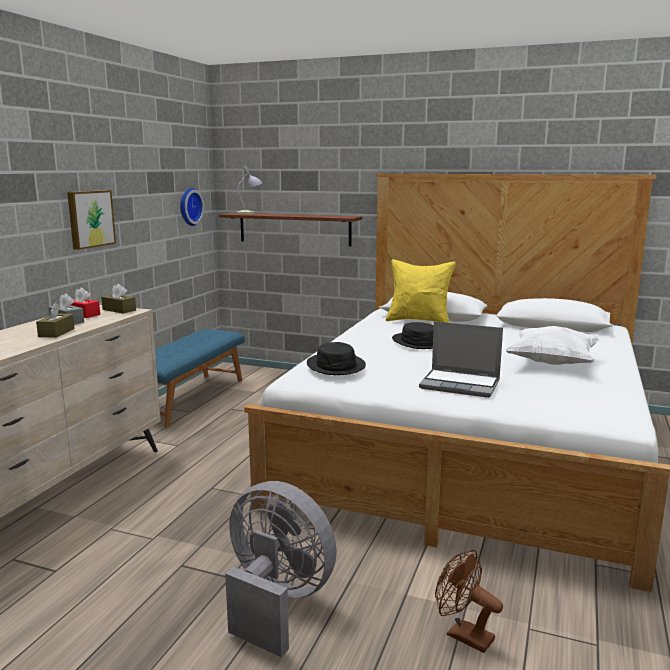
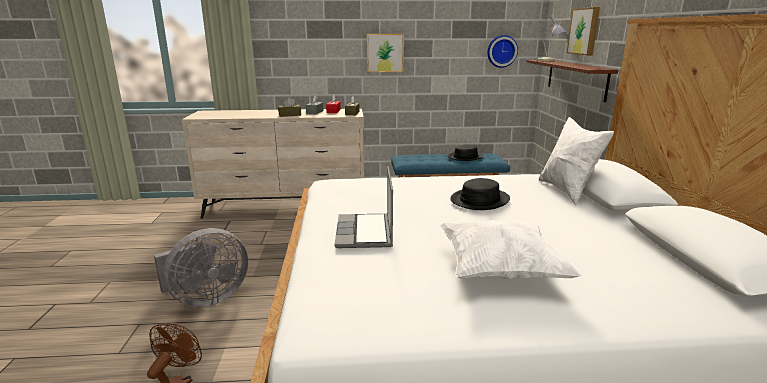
camera: 65 degrees right, 5 degrees up
grey fan [225,481,337,657] -> grey fan turned 45 degrees clockwise [154,228,248,307]
black hat [307,342,366,375] -> black hat moved to [448,145,484,161]
yellow pillow [386,259,456,323] -> white pillow [539,117,614,205]
none -> picture [567,7,600,55]

